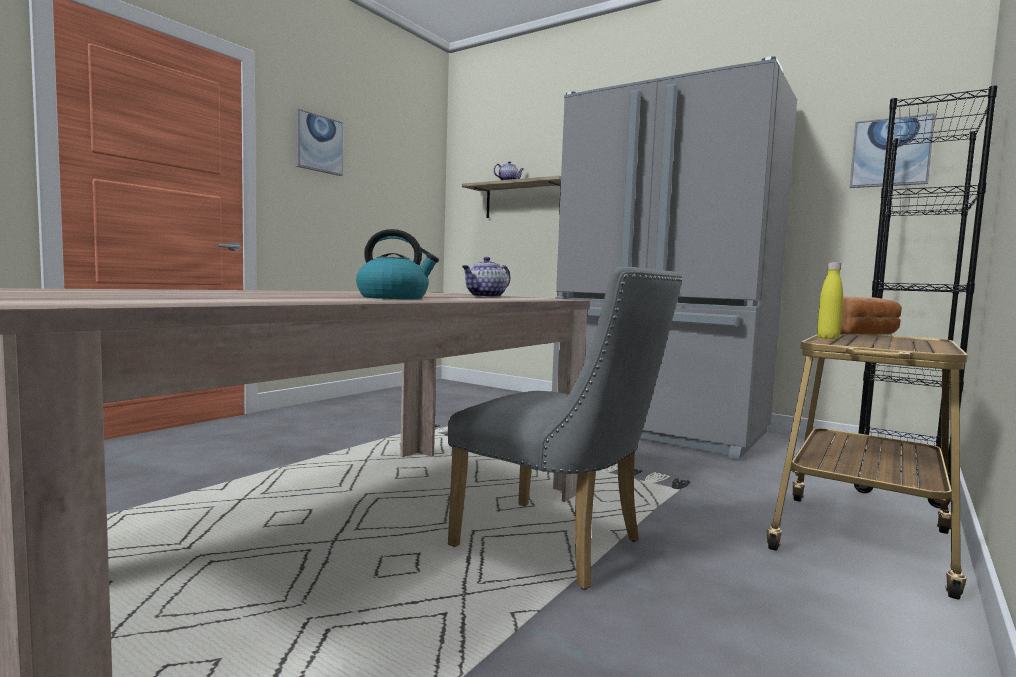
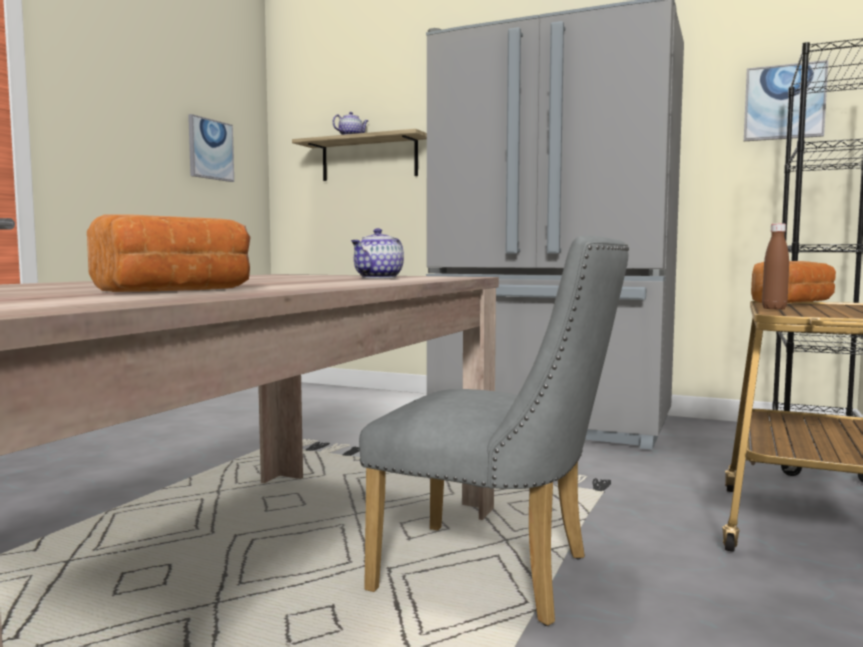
camera: 10 degrees left, 0 degrees up
picture [296,109,343,176] -> picture moved to [188,114,234,182]
kettle [356,229,439,299] -> none
yellow bottle [817,262,843,339] -> brown bottle [762,223,789,310]
none -> bread [87,214,251,292]

